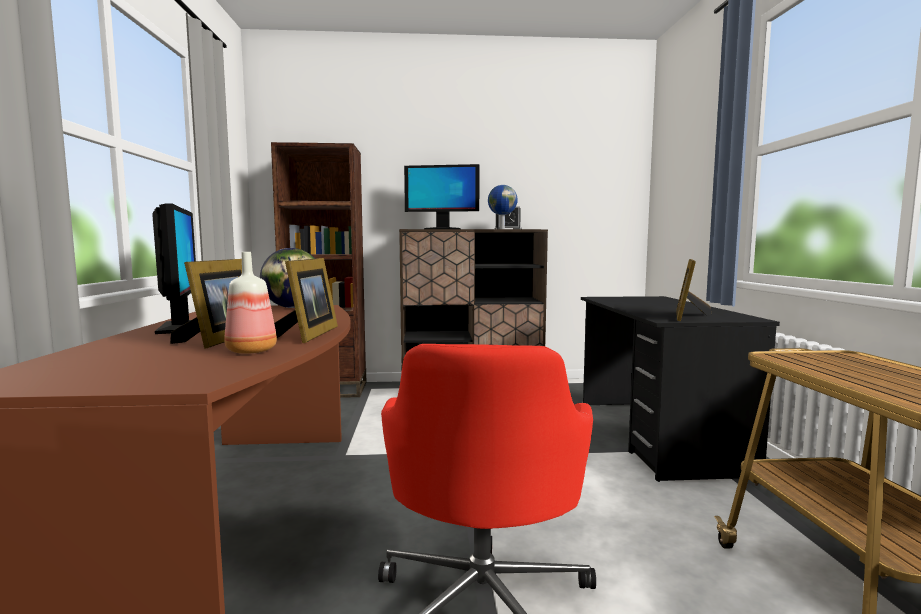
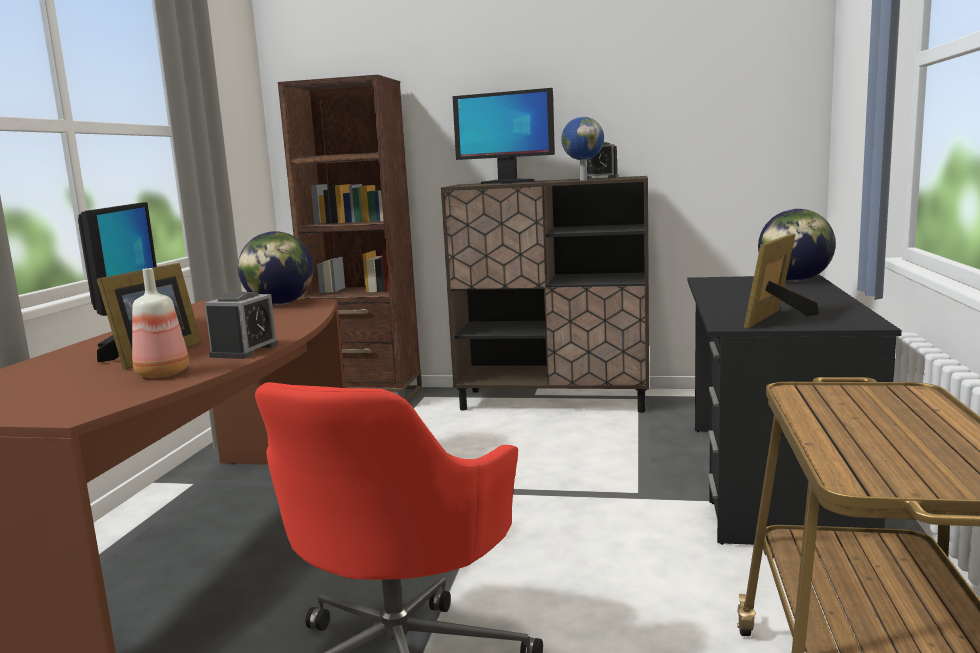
camera: 15 degrees right, 5 degrees up
picture frame [274,258,338,343] -> alarm clock [205,292,278,359]
none -> globe [758,209,836,281]

